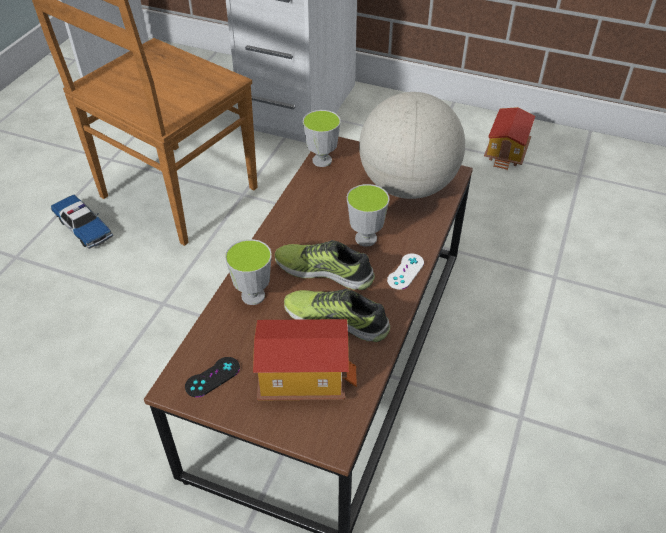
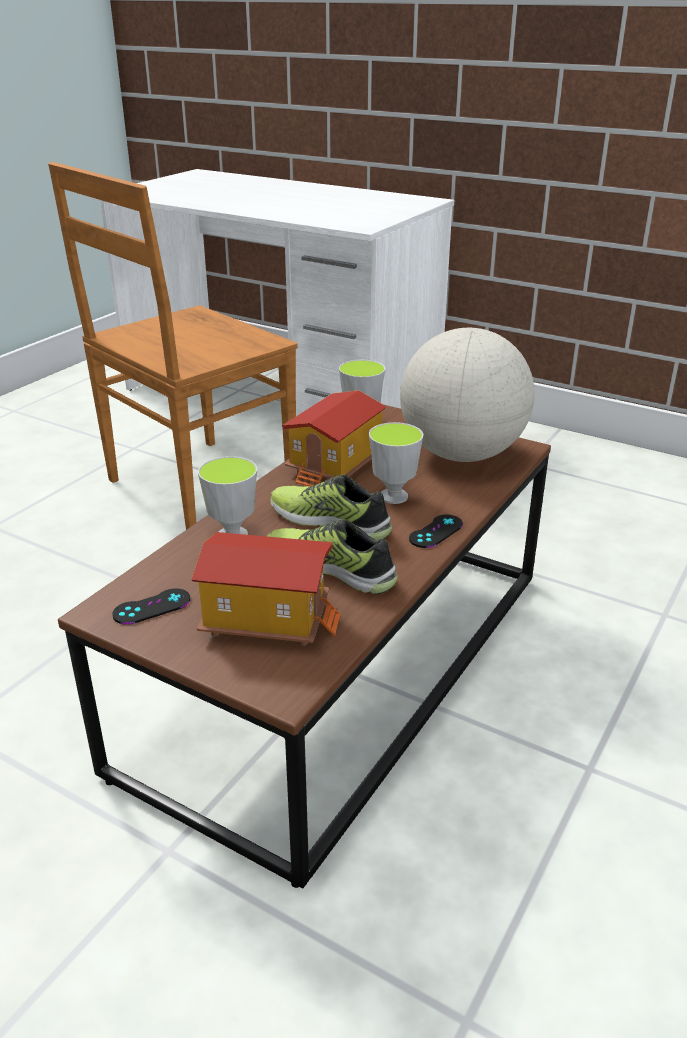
camera: 10 degrees right, 15 degrees down
toy car [51,195,113,249] -> none
white game controller [387,253,424,290] -> black game controller [409,515,463,548]
toy house [484,107,535,170] -> toy house moved to [282,390,386,486]

